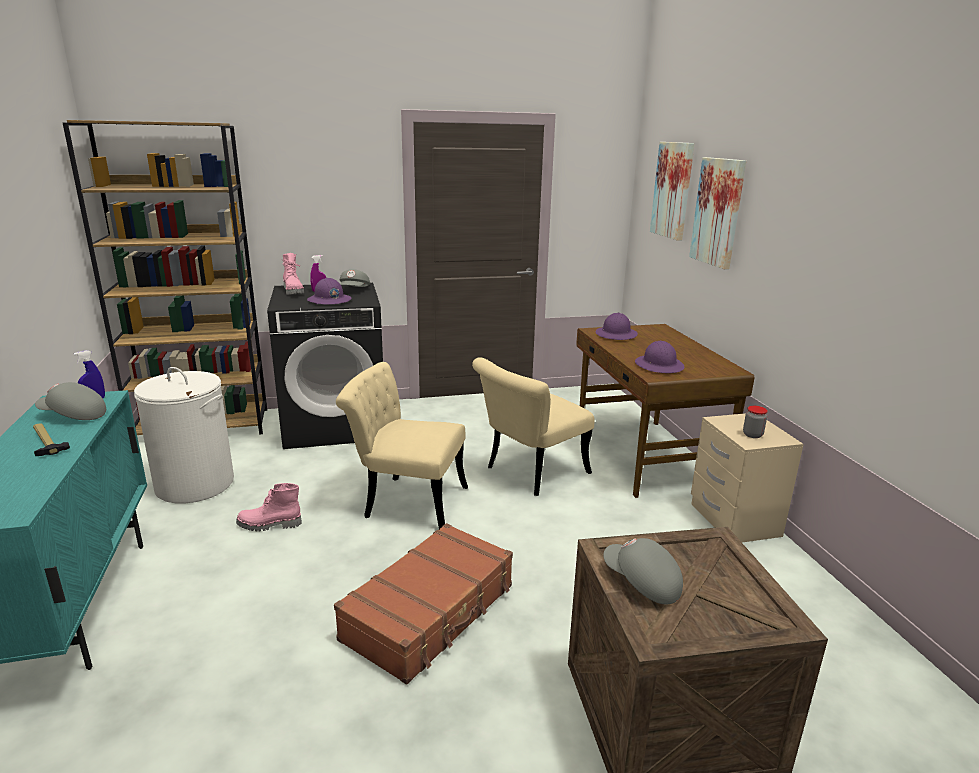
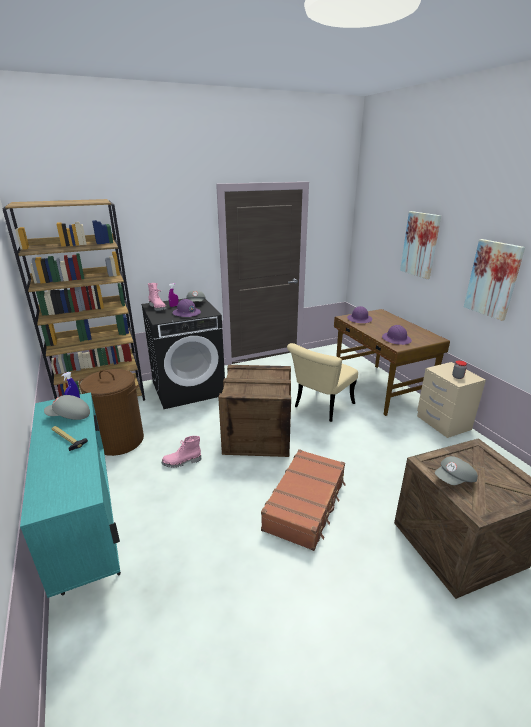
camera: 10 degrees left, 5 degrees up
white laundry basket [134,367,234,504] -> brown laundry basket [79,369,144,456]
beige chair [336,362,468,529] -> crate [218,365,291,457]
grey cap [603,538,683,605] -> grey cap turned 60 degrees counterclockwise [435,456,478,485]
picture [650,142,695,241] -> picture moved to [464,239,525,321]

